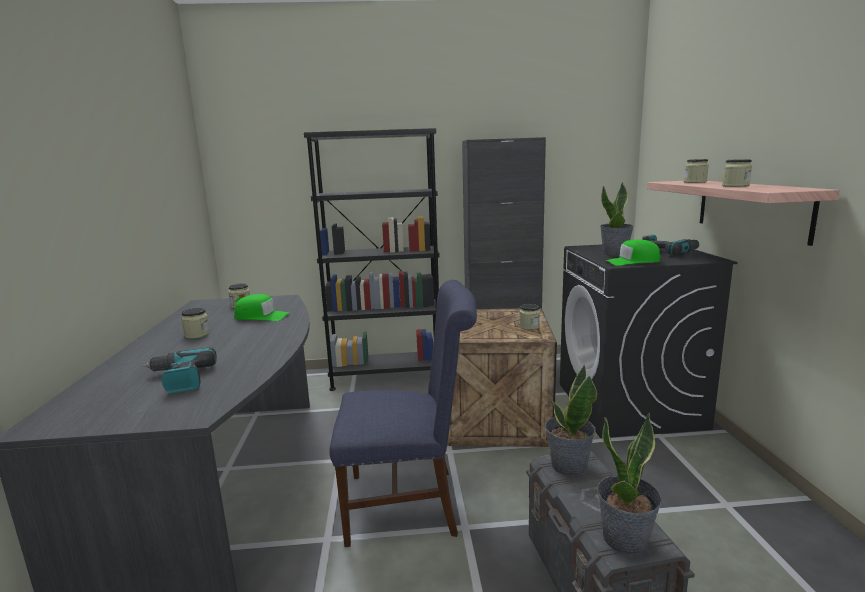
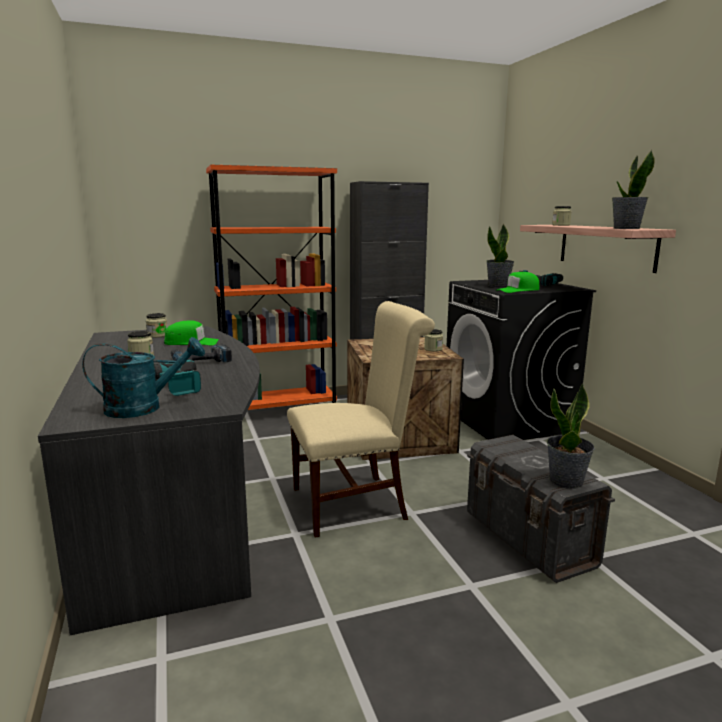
camera: 15 degrees left, 0 degrees up
black bookcase [304,128,440,391] -> orange bookcase [206,165,337,410]
blue chair [329,280,477,547] -> beige chair [287,301,435,538]
potted plant [545,365,597,476] -> potted plant moved to [612,150,655,229]
jar [722,159,752,187] -> none
none -> turquoise watering can [82,337,205,418]
none -> power drill [171,344,232,362]

